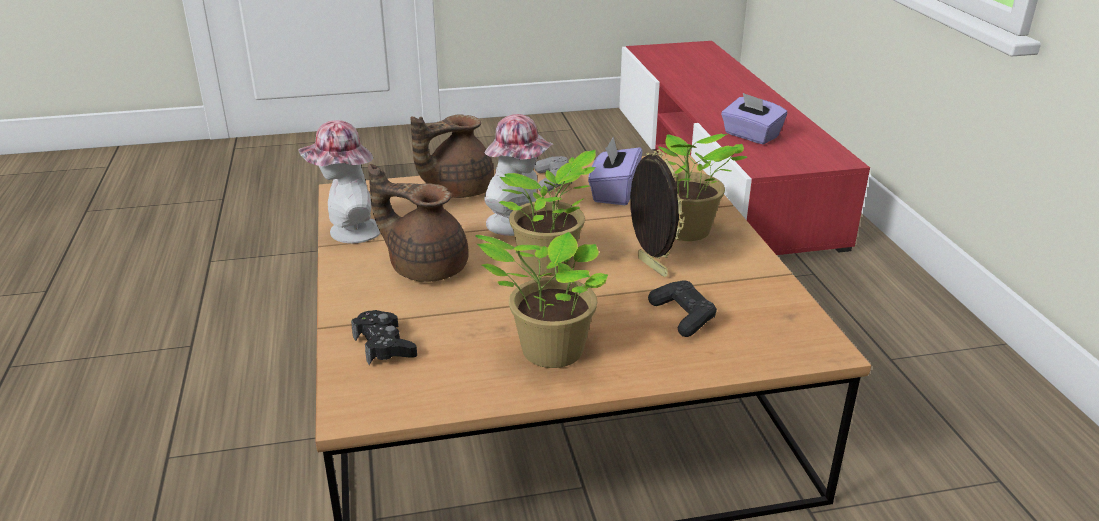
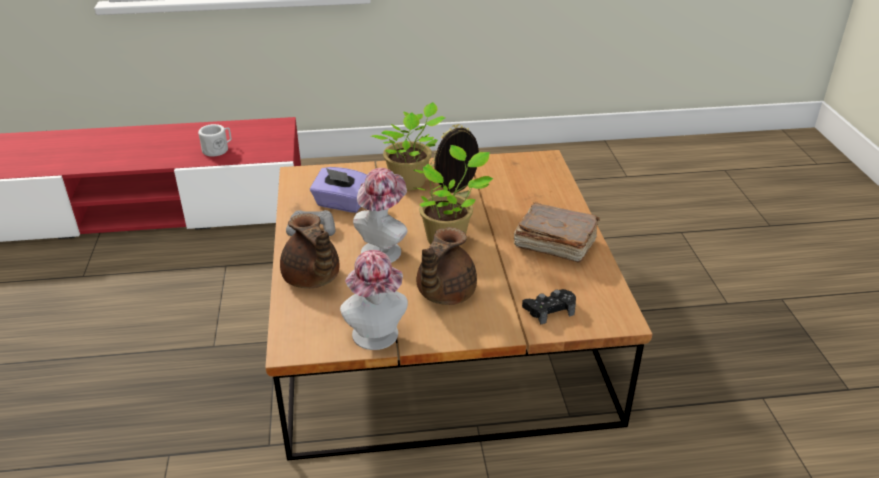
camera: 85 degrees left, 5 degrees up
potted plant [475,232,608,368] -> brown book [514,202,600,263]
black game controller [648,280,717,337] -> none
purple tissue box [721,93,787,145] -> white mug [198,124,232,157]

